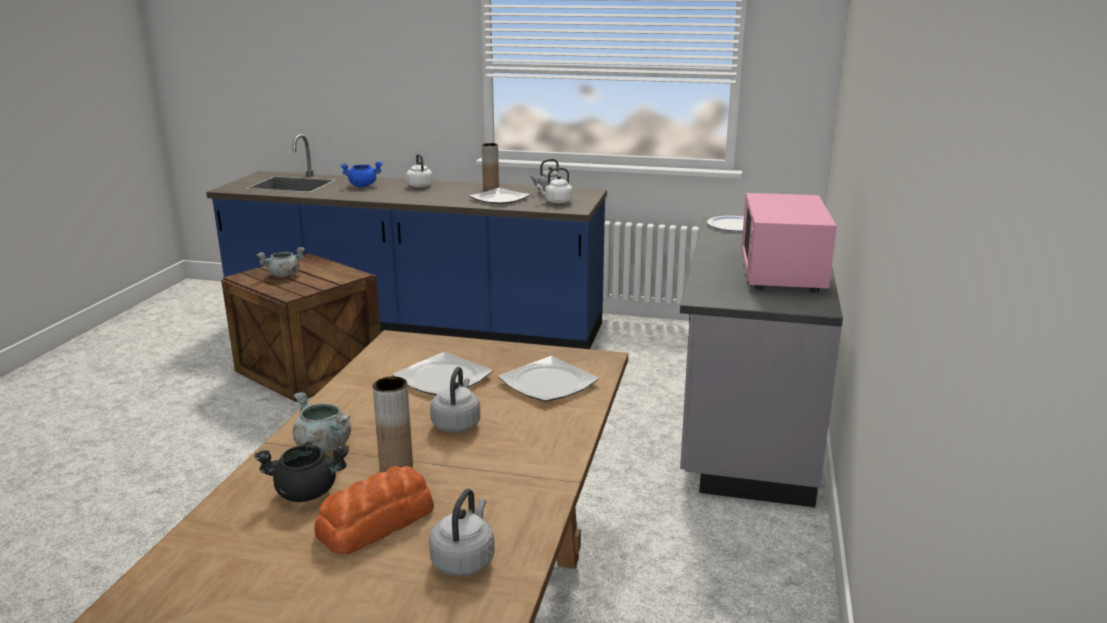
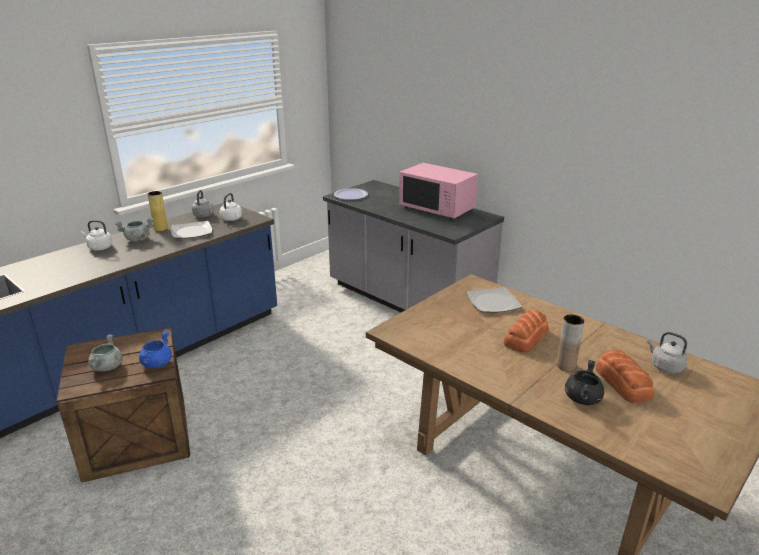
camera: 60 degrees left, 5 degrees up
grey cooking pot [292,392,351,452] -> grey cooking pot moved to [115,218,154,242]
blue cooking pot [341,162,383,187] -> blue cooking pot moved to [139,331,172,368]
plate [393,352,493,395] -> none
grey kettle [430,367,480,433] -> bread [504,310,549,352]
brown vase [482,143,499,191] -> yellow vase [148,191,168,231]

